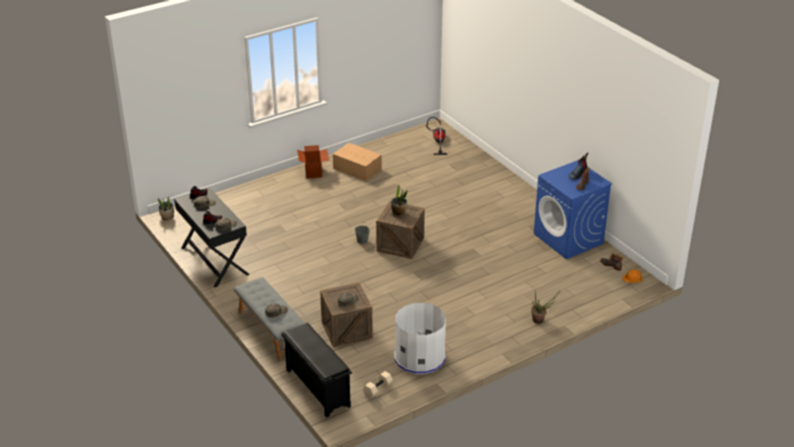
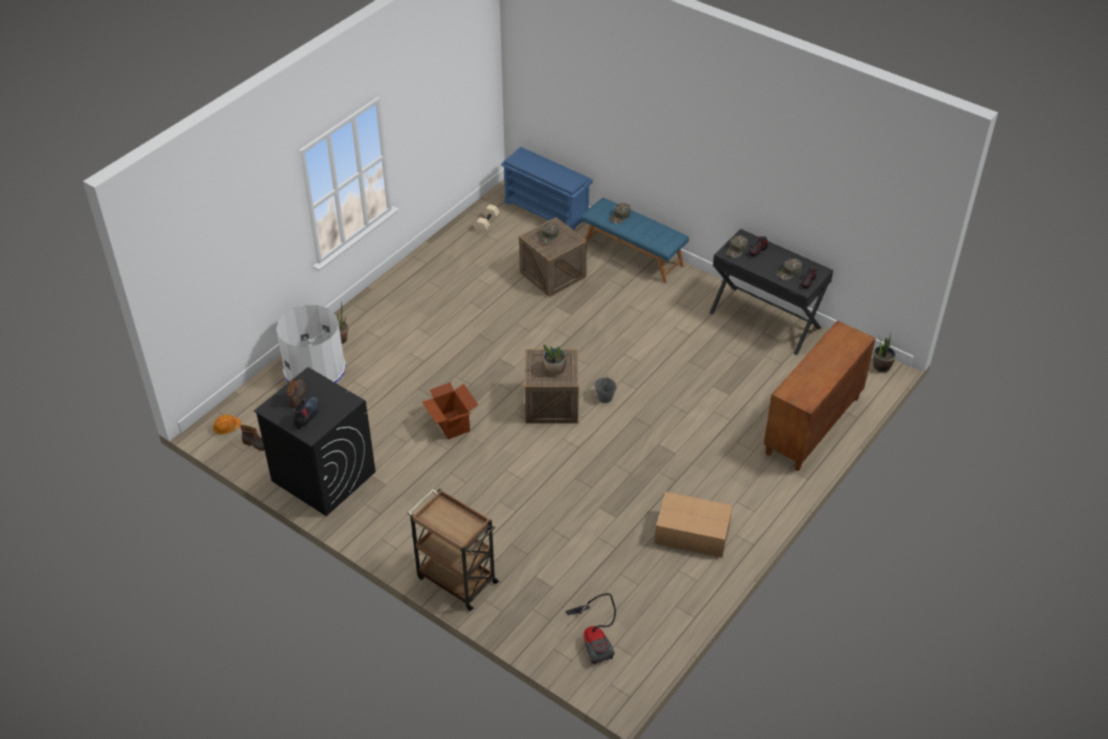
camera: 160 degrees right, 10 degrees up
grey bench [234,277,305,361] -> blue bench [581,198,689,283]
black shoe rack [282,323,352,418] -> blue shoe rack [501,147,593,230]
cardboard box [297,145,329,179] -> cardboard box moved to [422,382,478,440]
white trash can [394,303,446,374] -> white trash can moved to [276,305,346,383]
blue washing machine [534,160,612,259] -> black washing machine [254,367,376,516]
none -> brown cart [408,488,500,611]
none -> brown cabinet [764,320,876,471]

